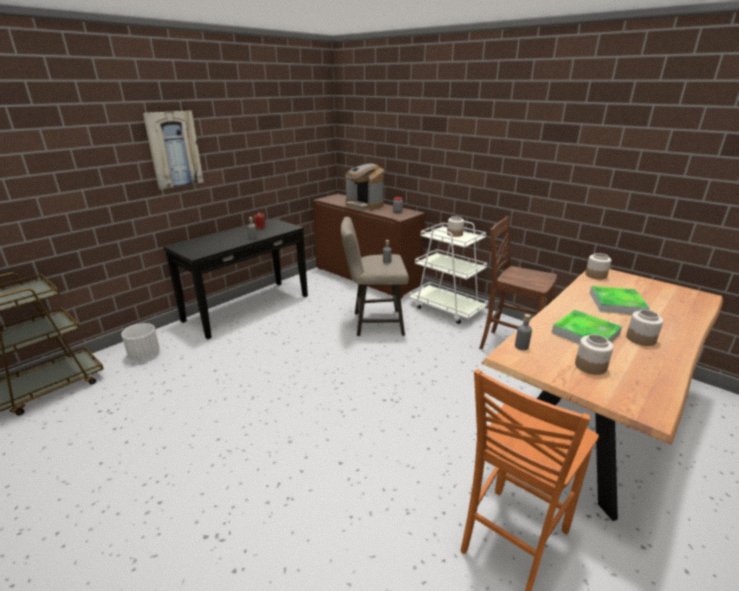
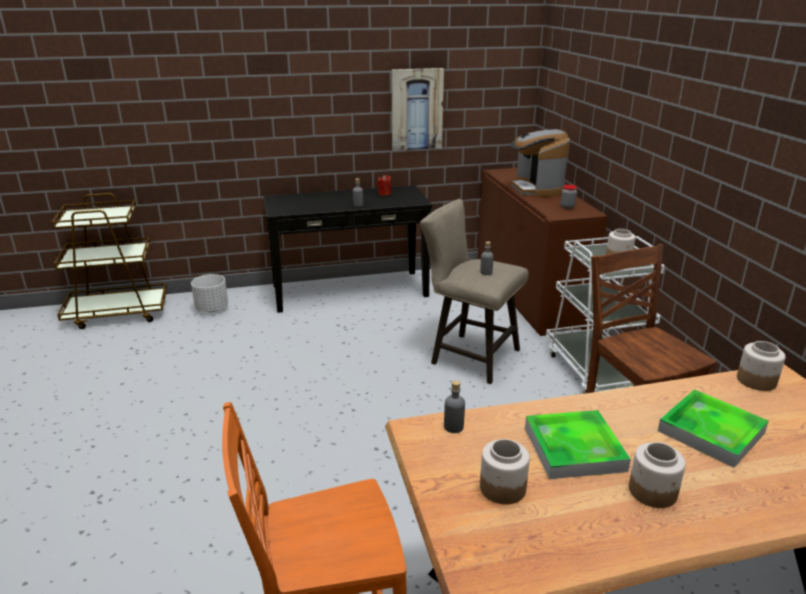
camera: 35 degrees right, 0 degrees up
picture [143,111,204,189] -> picture moved to [391,68,444,151]

